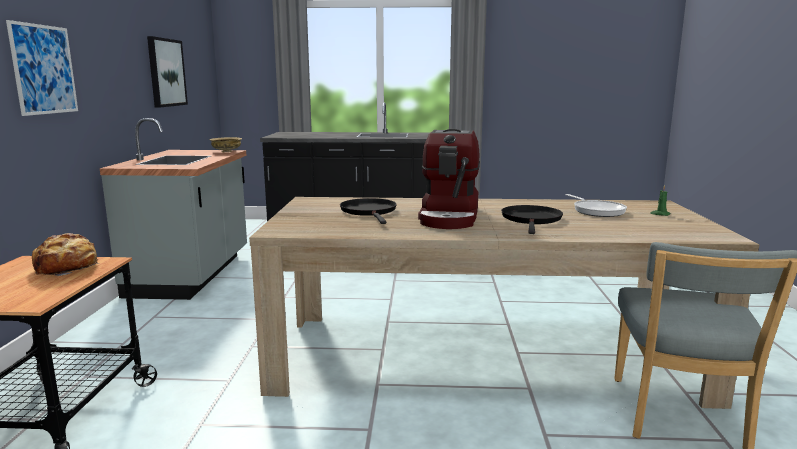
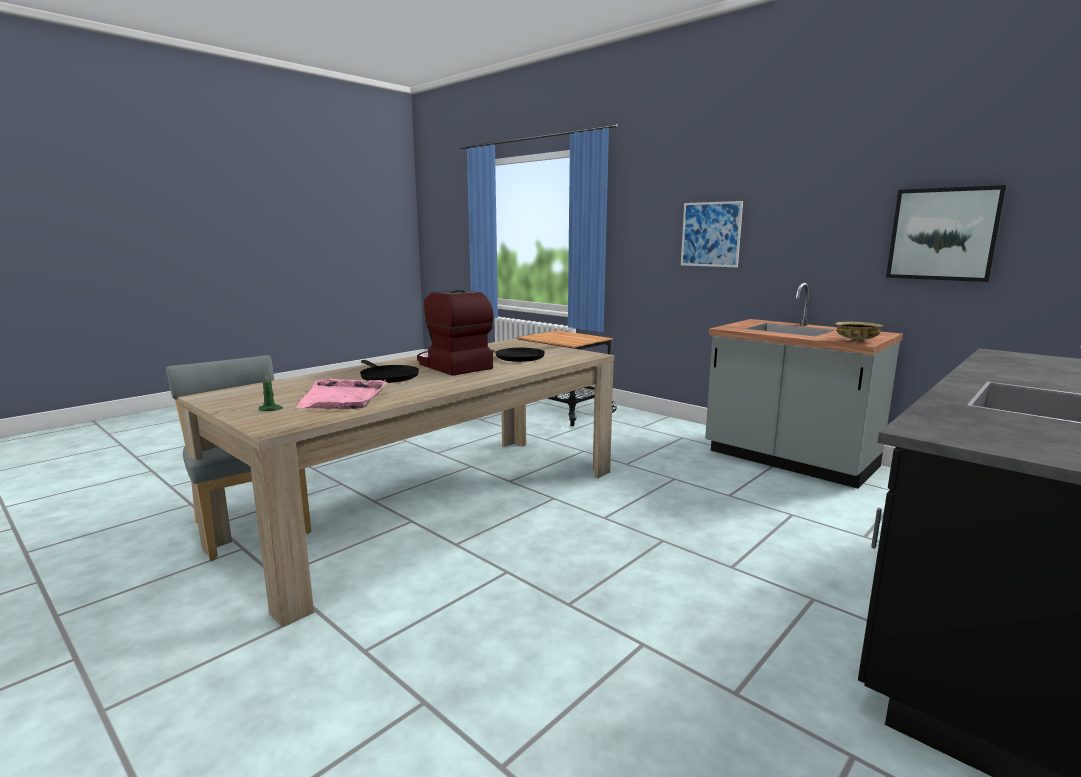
camera: 130 degrees right, 0 degrees up
bread [32,233,99,276] -> none
frying pan [566,194,627,217] -> pink tray [296,379,388,409]

